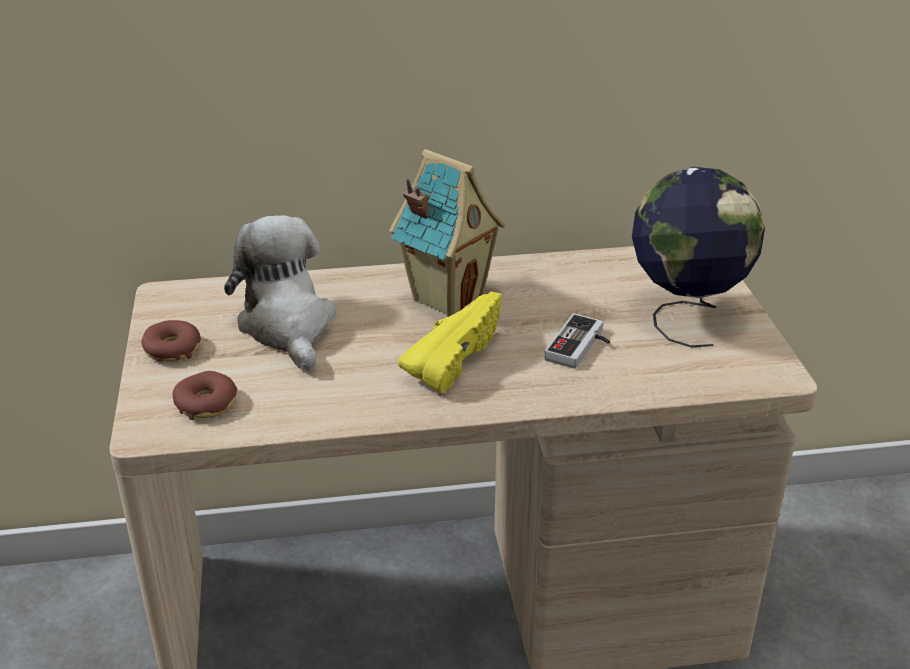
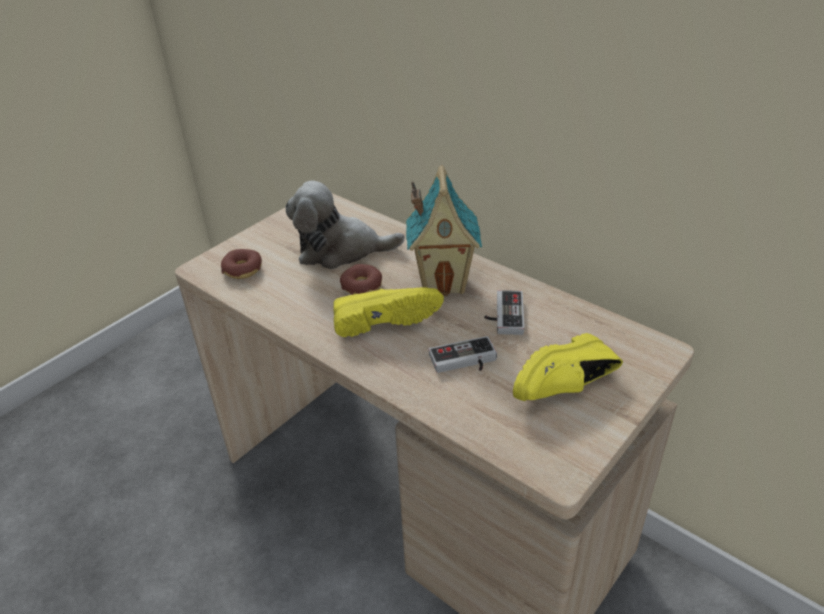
camera: 50 degrees right, 5 degrees up
donut [141,320,201,362] -> donut moved to [340,264,382,295]
plush toy [224,215,336,371] -> plush toy turned 120 degrees counterclockwise [285,181,405,269]
globe [632,167,765,347] -> yellow shoe [513,333,623,401]
none -> game controller [484,290,524,335]

